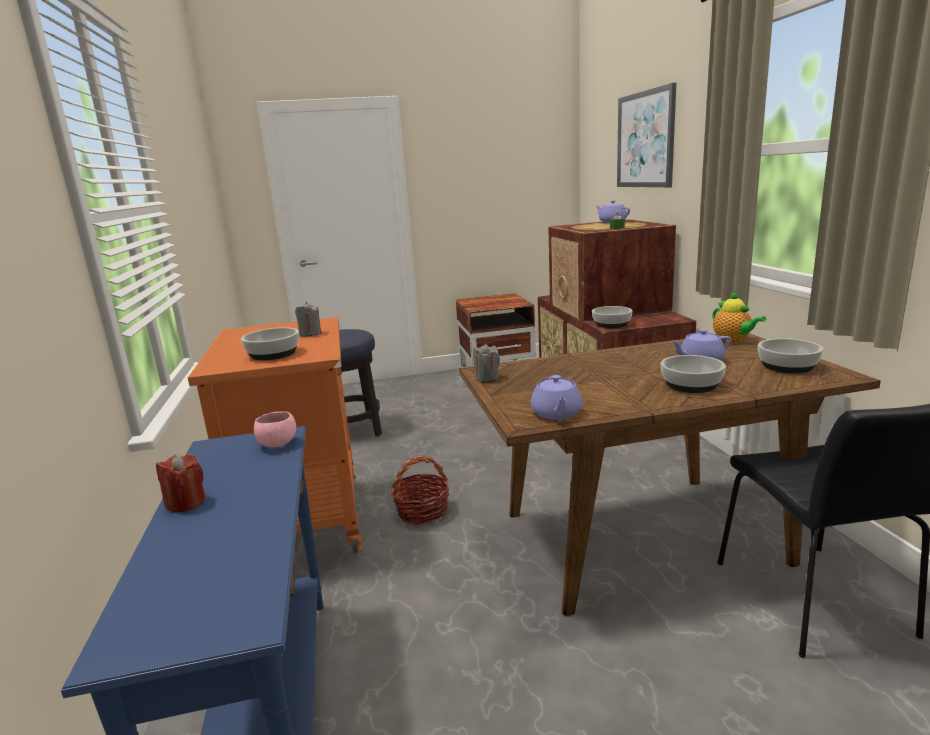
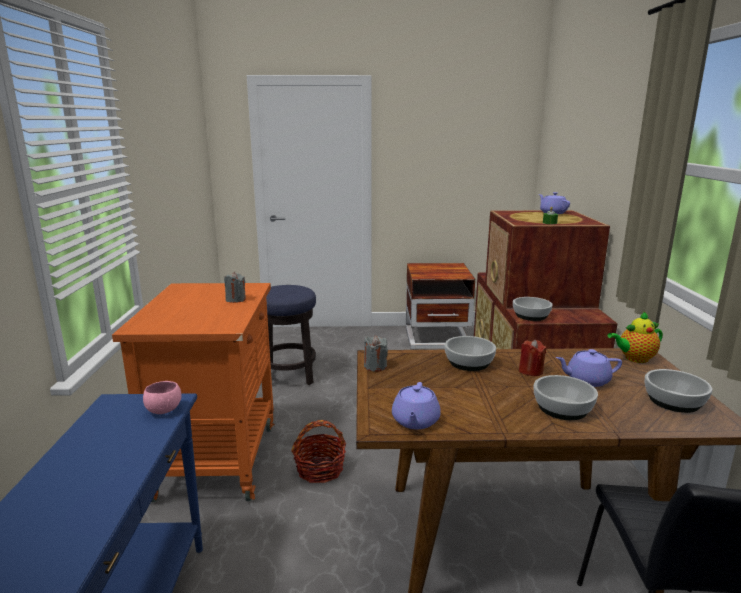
camera: 10 degrees right, 0 degrees up
red candle [156,453,206,512] -> red candle moved to [519,340,546,376]
bowl [241,327,299,360] -> bowl moved to [445,336,496,371]
picture [617,83,676,188] -> none
teapot [712,291,767,343] -> teapot turned 90 degrees clockwise [607,312,663,363]

